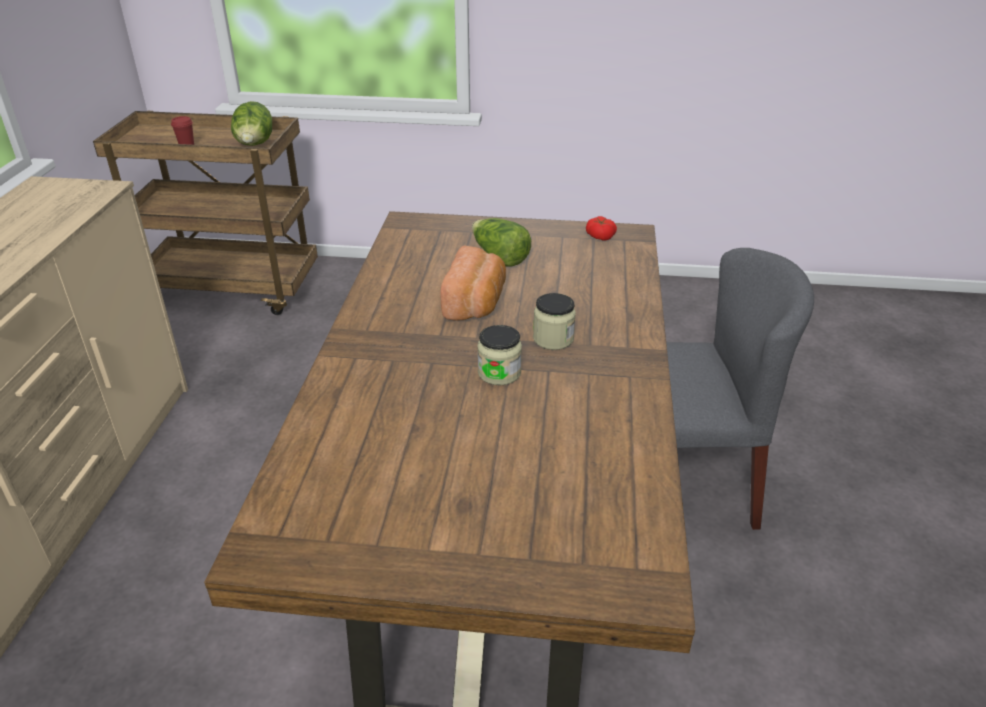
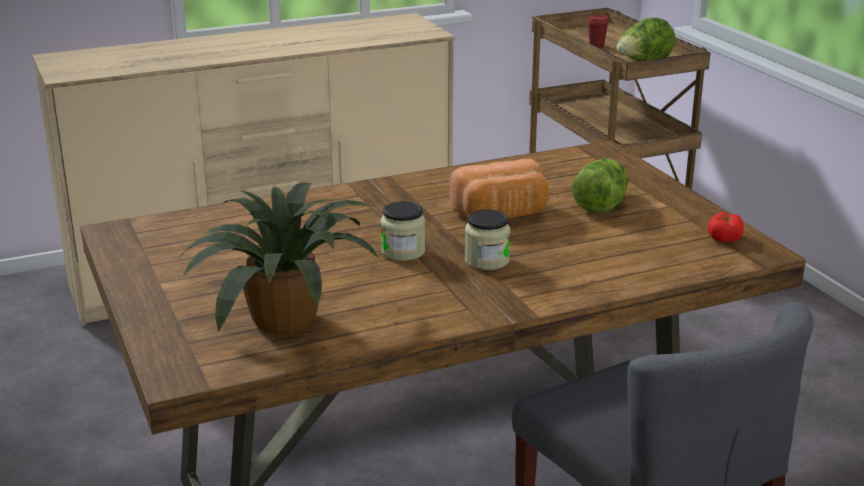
camera: 60 degrees right, 10 degrees down
none -> potted plant [180,182,379,334]

